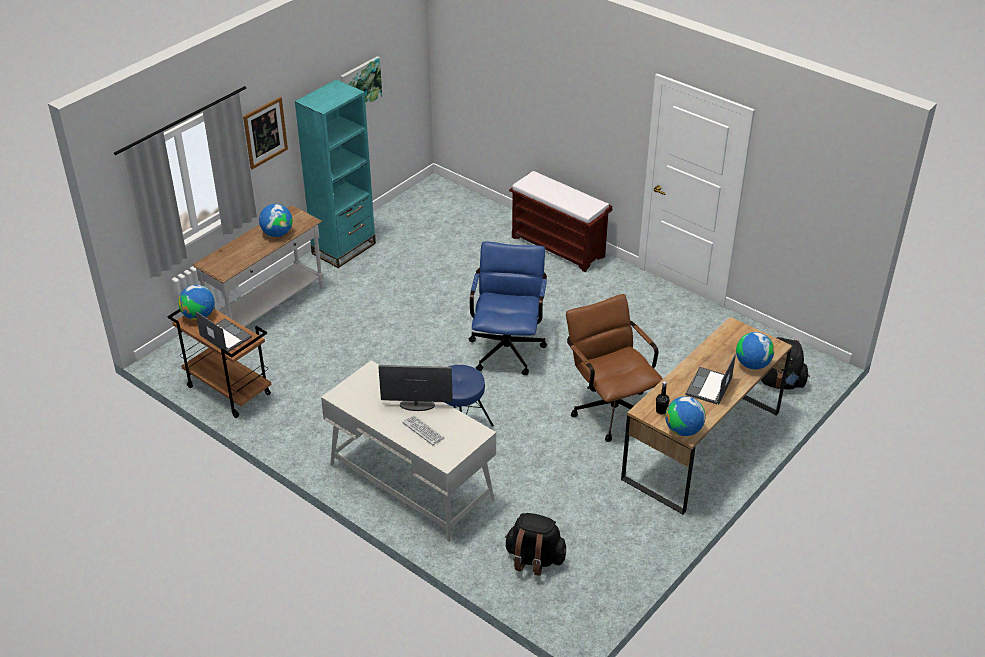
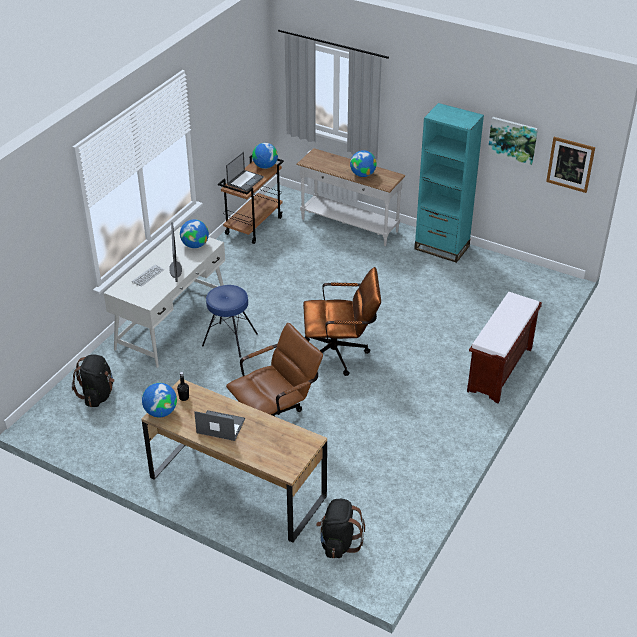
camera: 80 degrees right, 0 degrees up
picture [243,97,288,169] -> picture moved to [546,137,595,193]
blue office chair [469,241,547,375] -> brown office chair [303,267,381,376]
globe [736,332,774,369] -> globe moved to [180,219,209,248]

